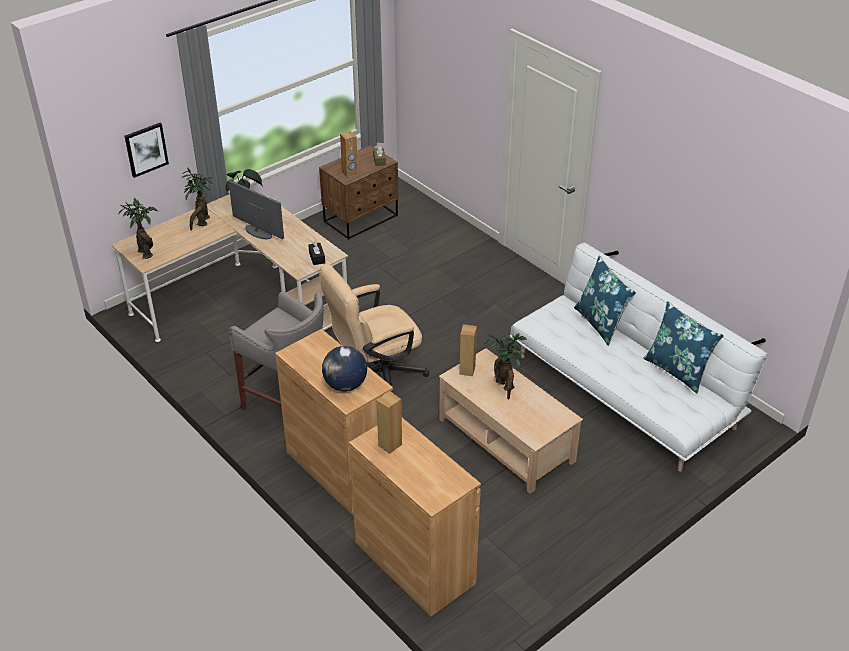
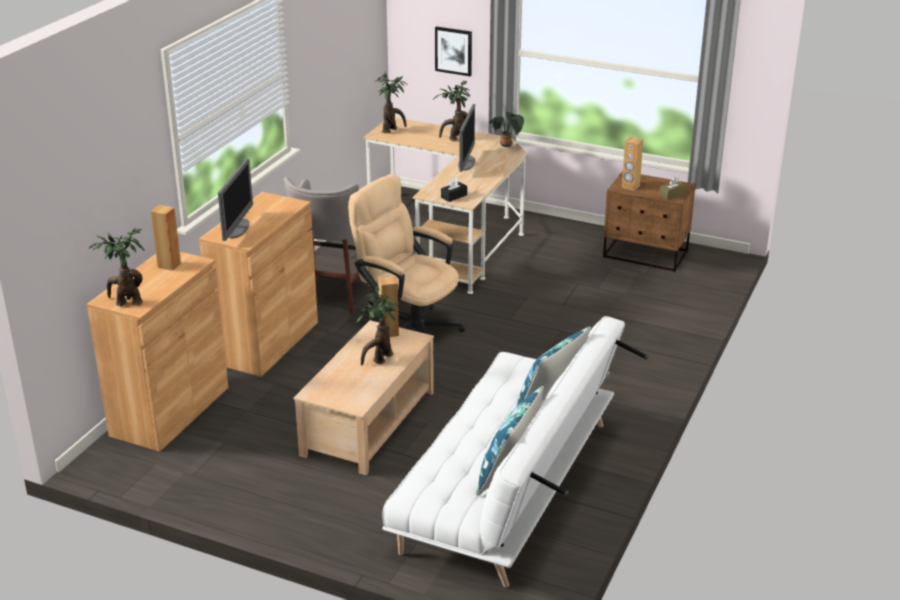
camera: 65 degrees right, 10 degrees down
globe [322,346,367,391] -> monitor [218,159,253,241]
none -> potted plant [89,227,145,306]

